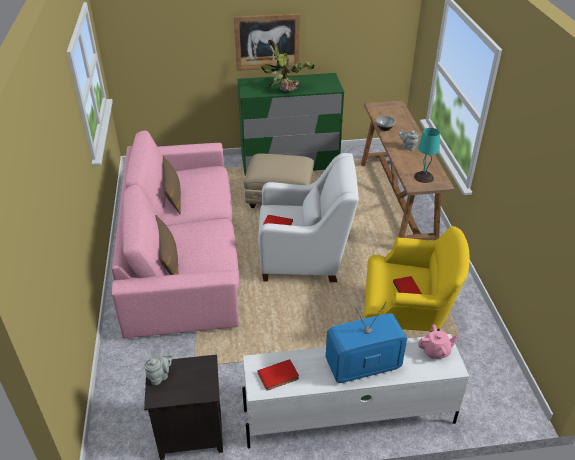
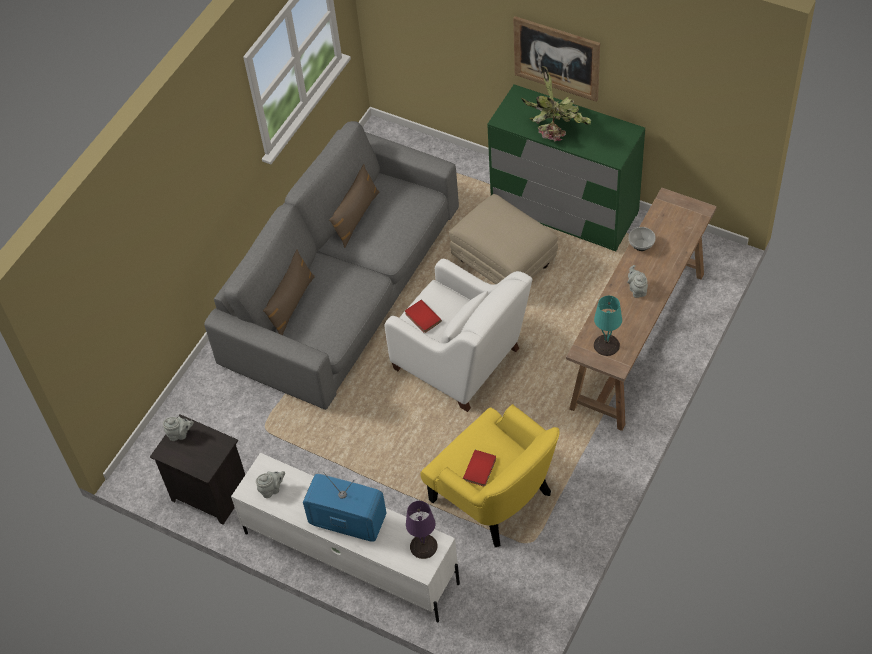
camera: 40 degrees right, 15 degrees up
pink sofa [112,131,239,338] -> grey sofa [204,121,459,410]
red book [258,359,299,390] -> grey teapot [256,471,285,498]
pink teapot [418,325,459,359] -> purple table lamp [406,501,438,559]

